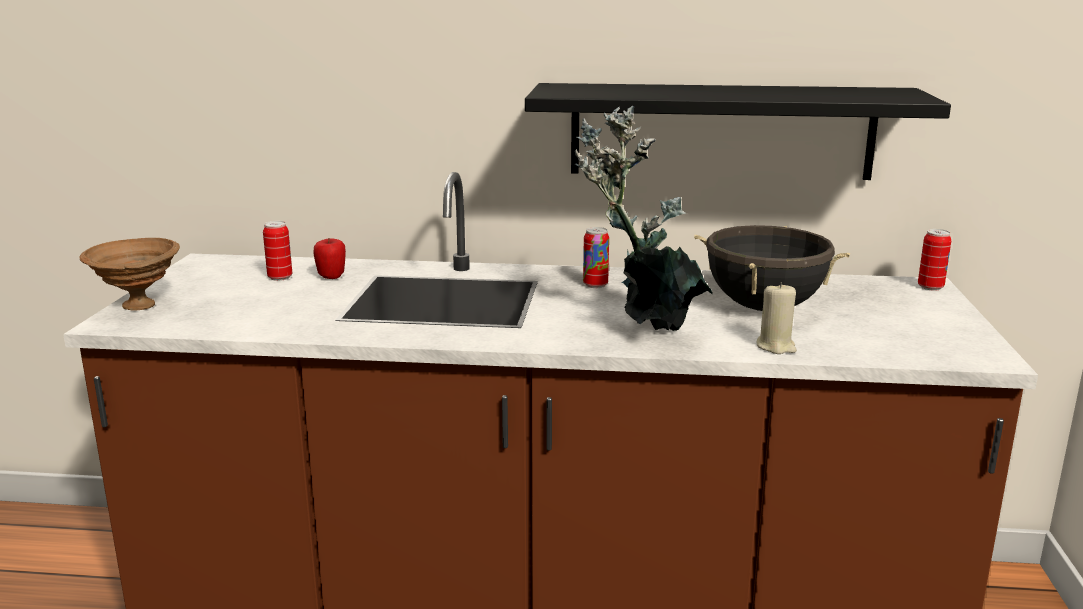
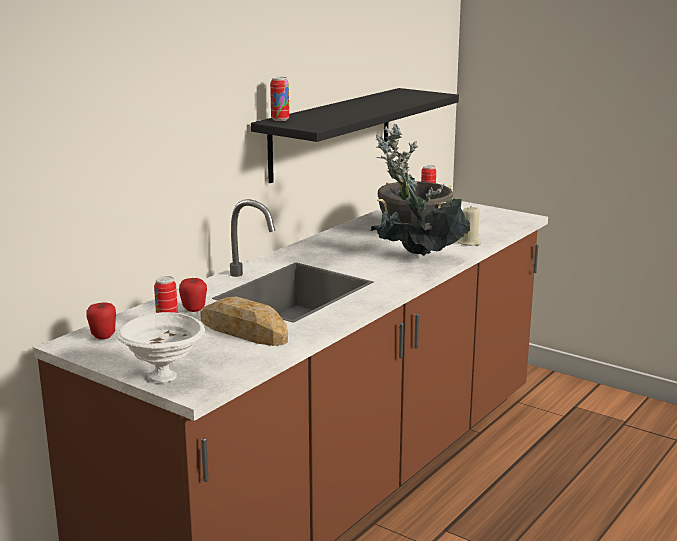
camera: 60 degrees left, 0 degrees up
brown bowl [79,238,180,311] -> white bowl [116,312,205,383]
can [583,227,609,288] -> can moved to [270,77,289,121]
none -> apple [86,303,116,339]
none -> bread [200,296,288,346]

